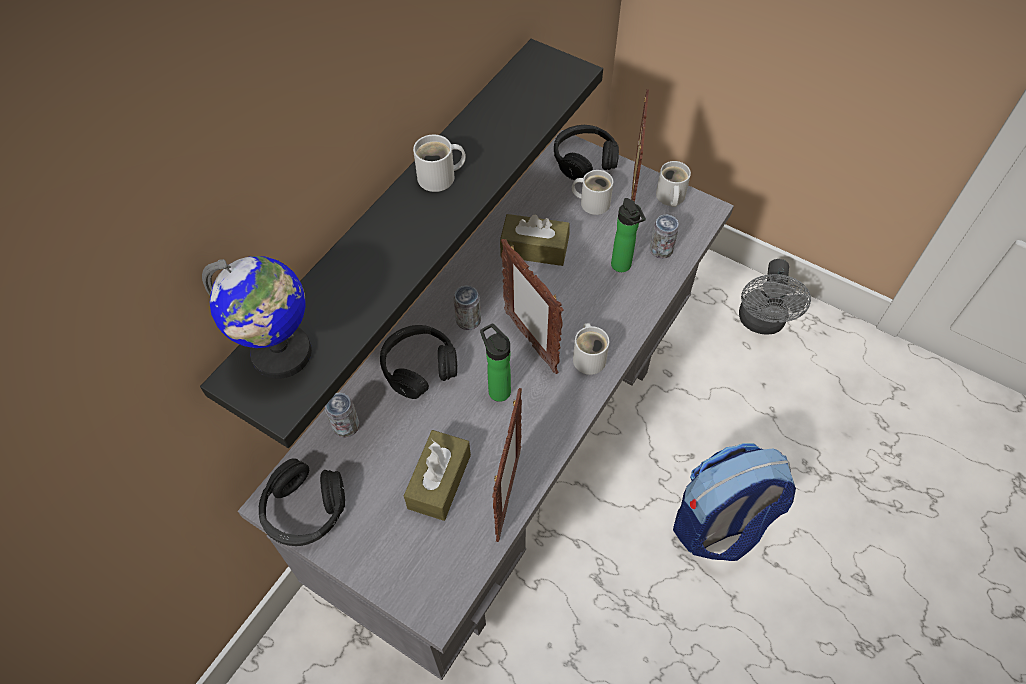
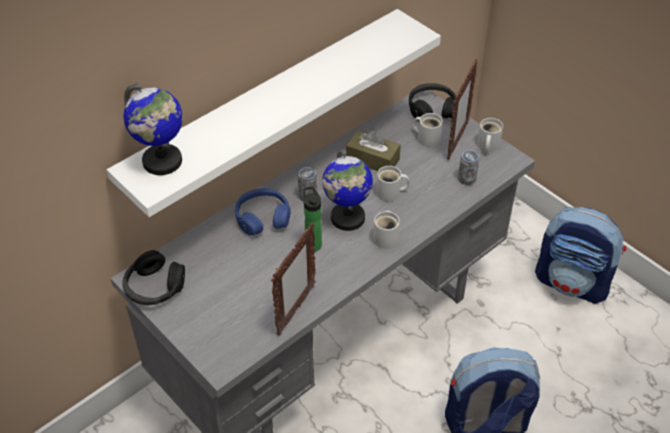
camera: 15 degrees right, 10 degrees down
black shelf [200,39,603,448] -> white shelf [107,9,441,217]
can [325,393,360,438] -> none
black headphones [380,325,457,399] -> blue headphones [235,188,291,236]
brown tissue box [404,430,471,521] -> none
white mug [413,135,466,192] -> white mug moved to [376,166,410,202]
picture frame [501,239,564,374] -> globe [322,149,373,231]
bottle [611,198,646,272] -> none
grey fan [739,259,811,335] -> backpack [535,207,626,304]

